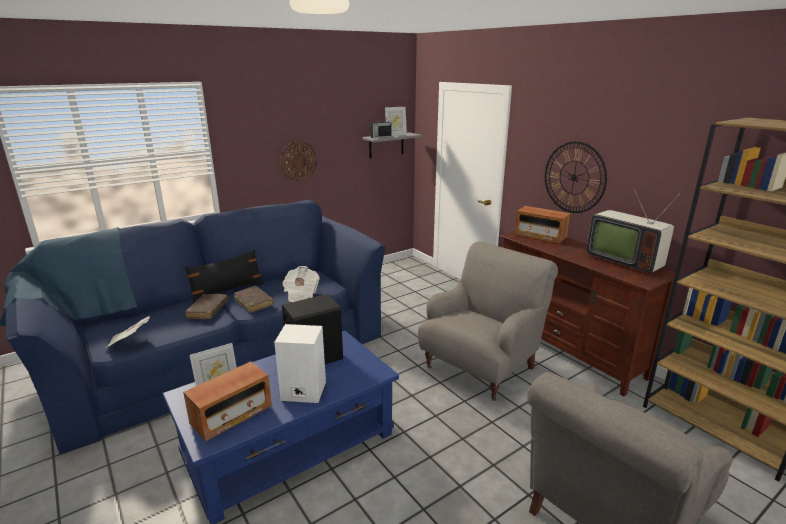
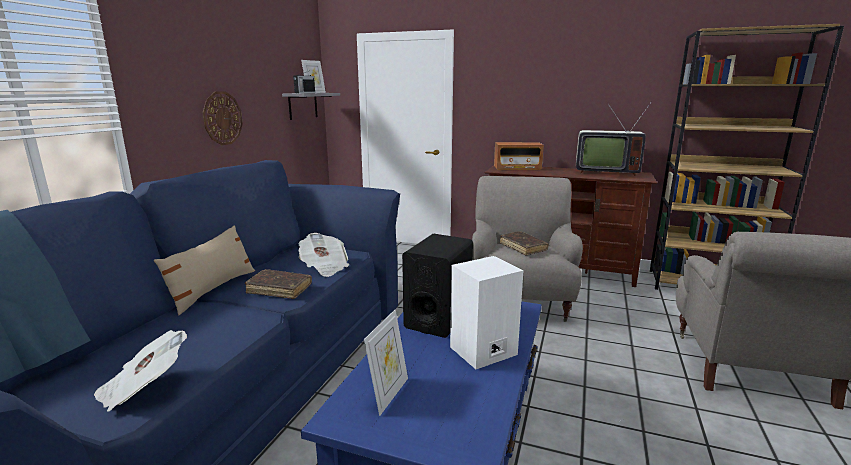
camera: 35 degrees left, 5 degrees down
radio [183,361,272,442] -> none
black pillow [184,250,264,303] -> beige pillow [154,225,255,315]
brown book [185,294,228,319] -> brown book moved to [500,231,549,255]
wall clock [545,141,607,213] -> none

